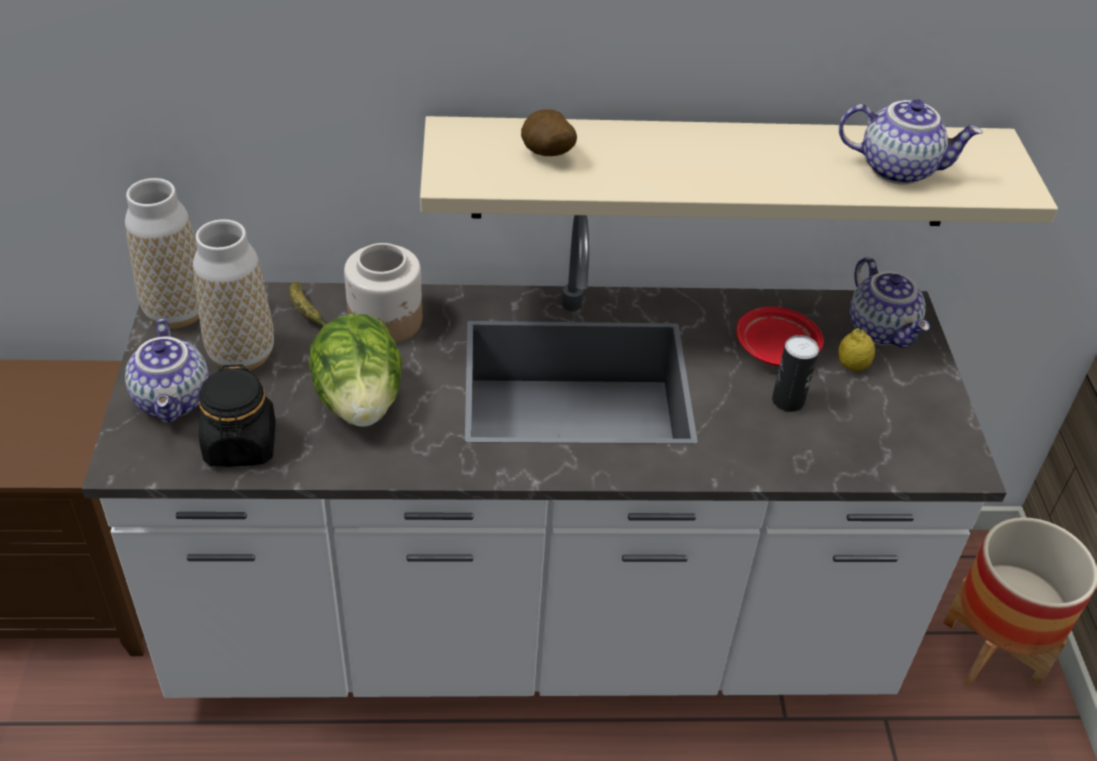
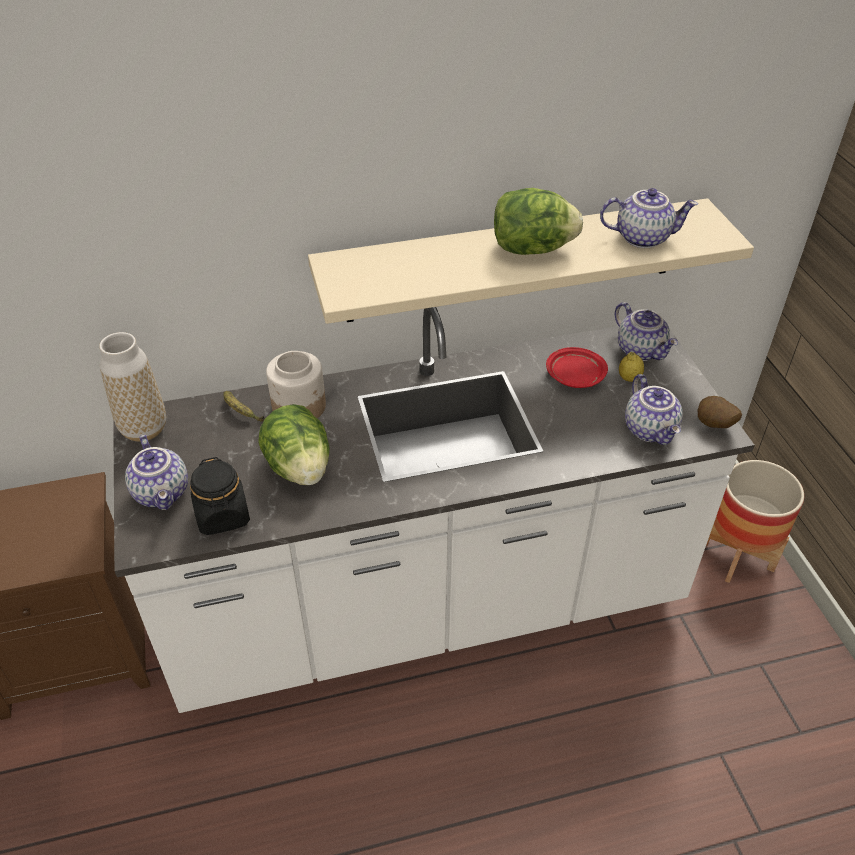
camera: 10 degrees left, 0 degrees up
vase [193,219,274,371] -> none
potato [521,109,577,156] -> potato moved to [697,396,742,428]
can [772,335,819,412] -> none
none -> lettuce [494,188,583,255]
none -> teapot [625,374,683,445]

